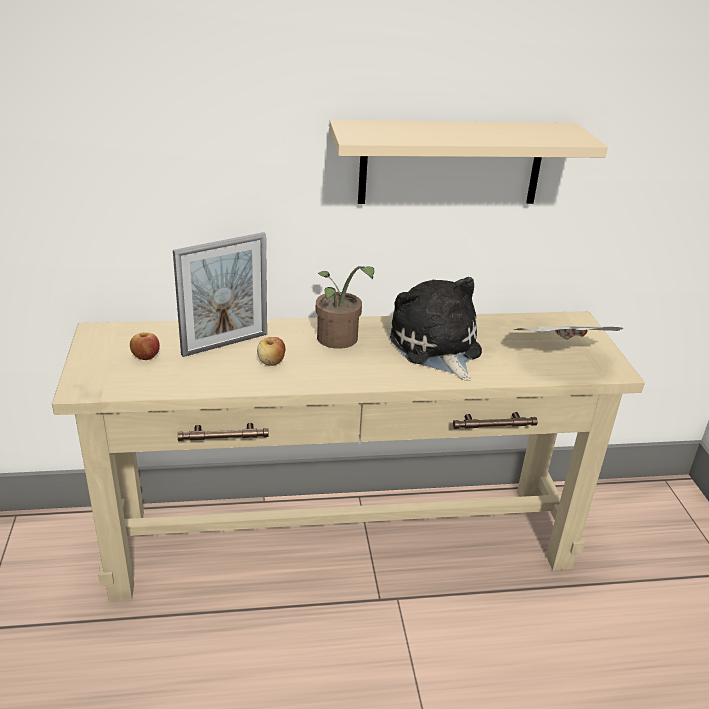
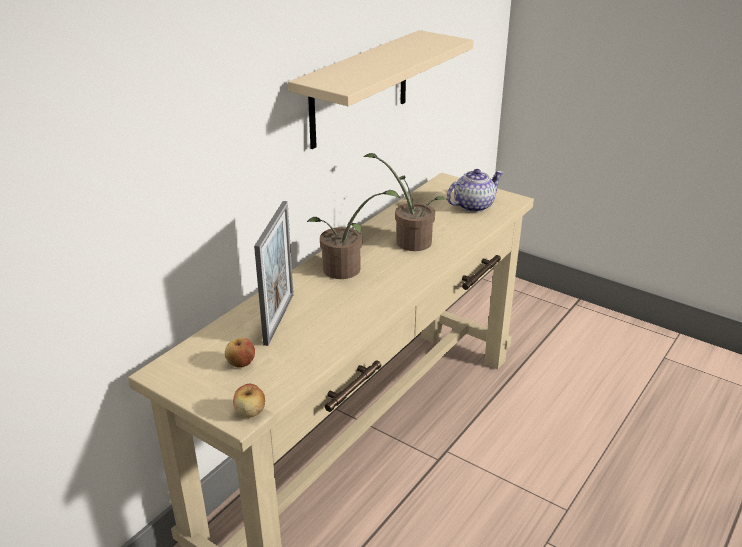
camera: 45 degrees left, 0 degrees up
apple [257,337,286,366] -> apple moved to [233,384,265,418]
plush toy [390,277,482,381] -> potted plant [362,153,447,251]
newspaper [514,326,622,340] -> teapot [447,169,504,212]

